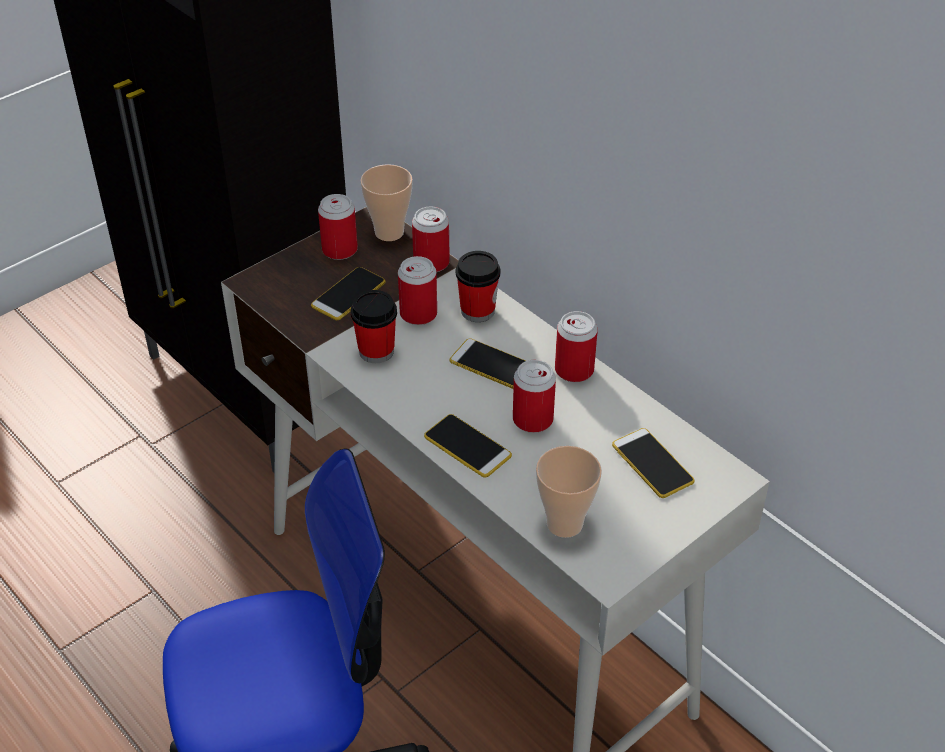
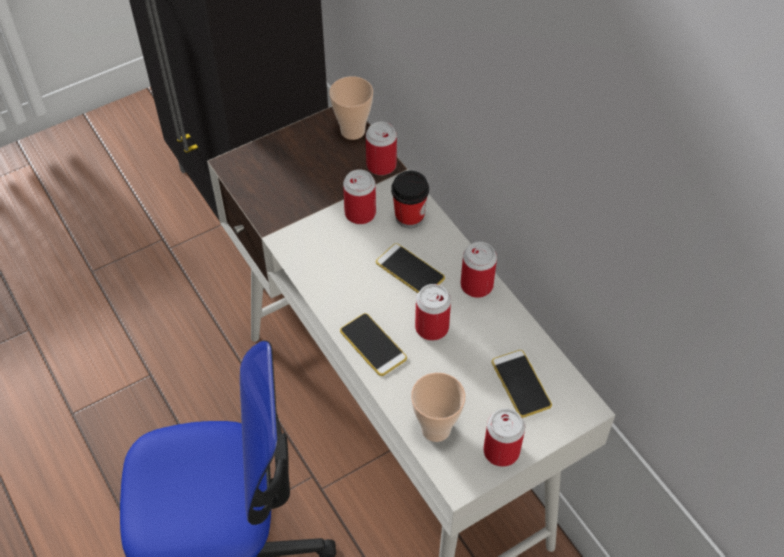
camera: 10 degrees right, 10 degrees up
phone [311,267,386,320] -> none
can [318,194,358,260] -> can moved to [483,408,525,467]
cup [351,290,397,363] -> none

